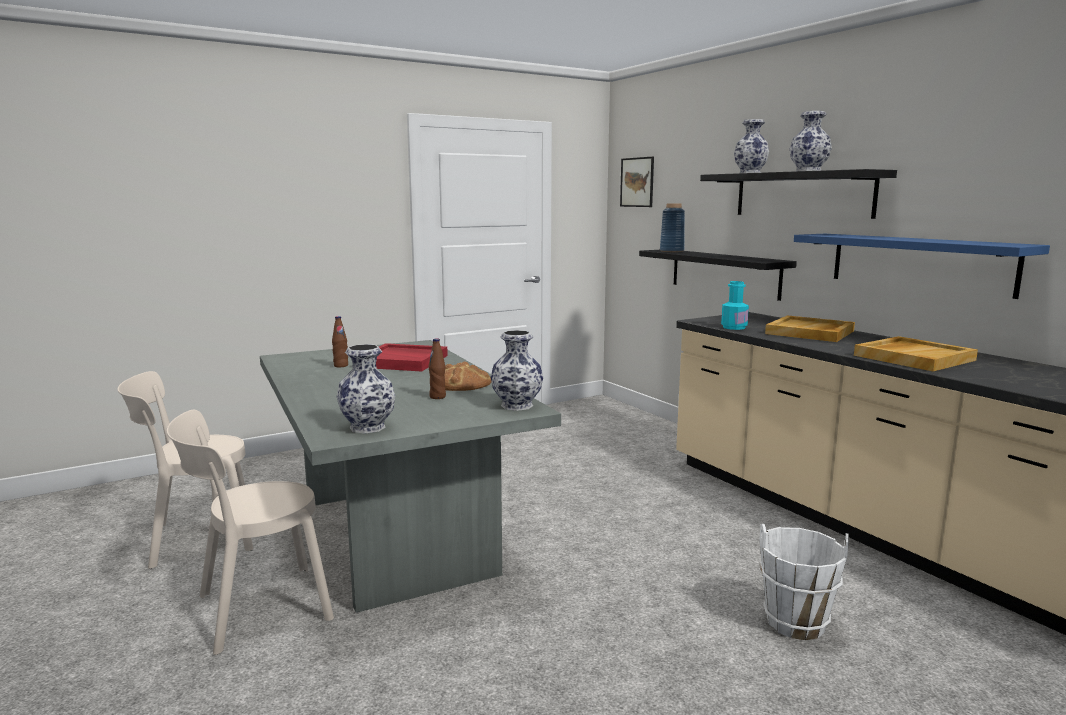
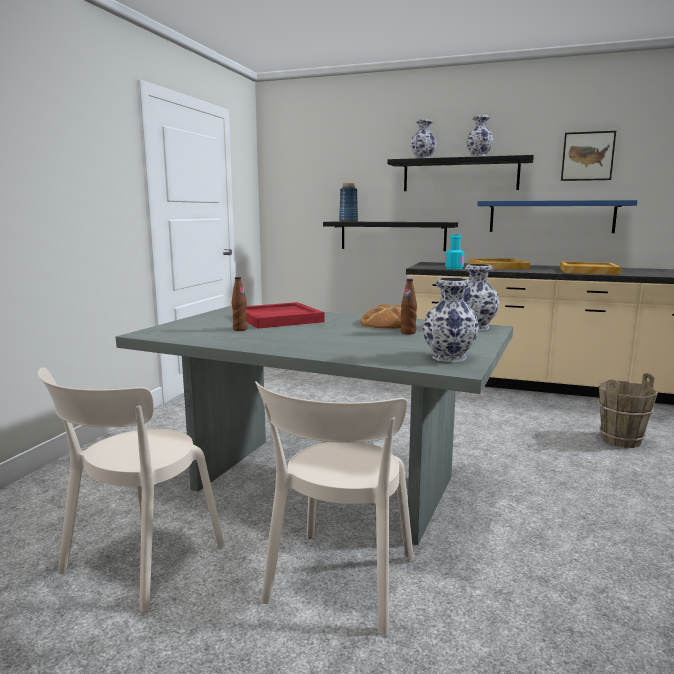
camera: 40 degrees left, 0 degrees up
picture [620,157,654,207] -> picture moved to [561,131,616,181]
white bucket [759,524,849,640] -> brown bucket [598,373,658,448]

